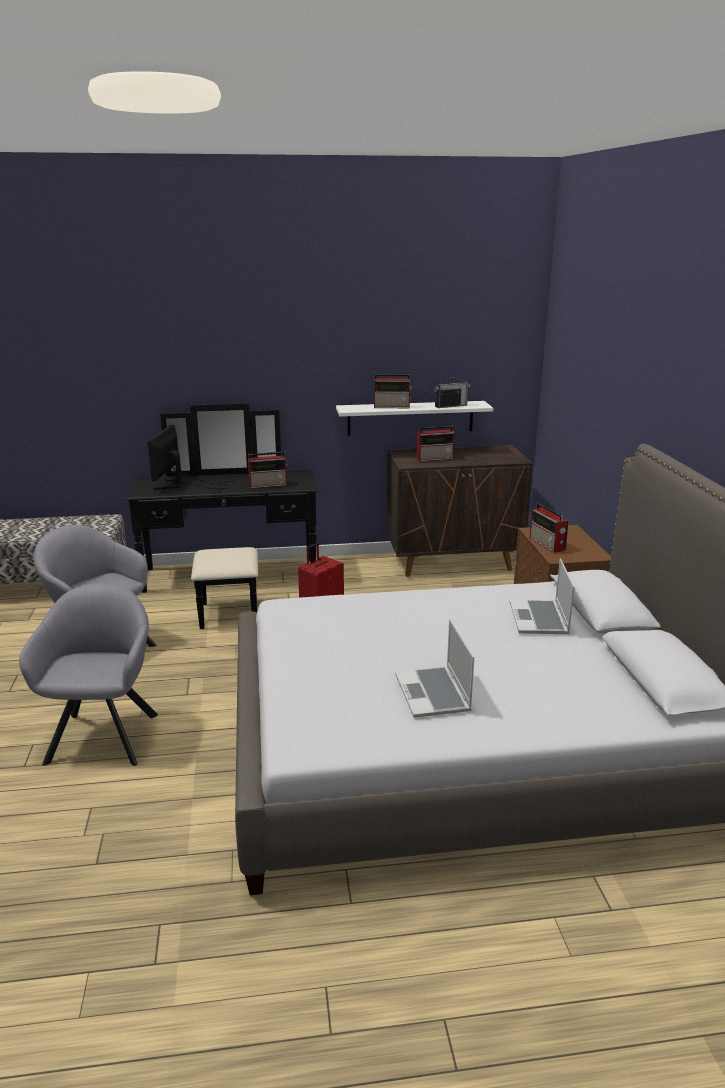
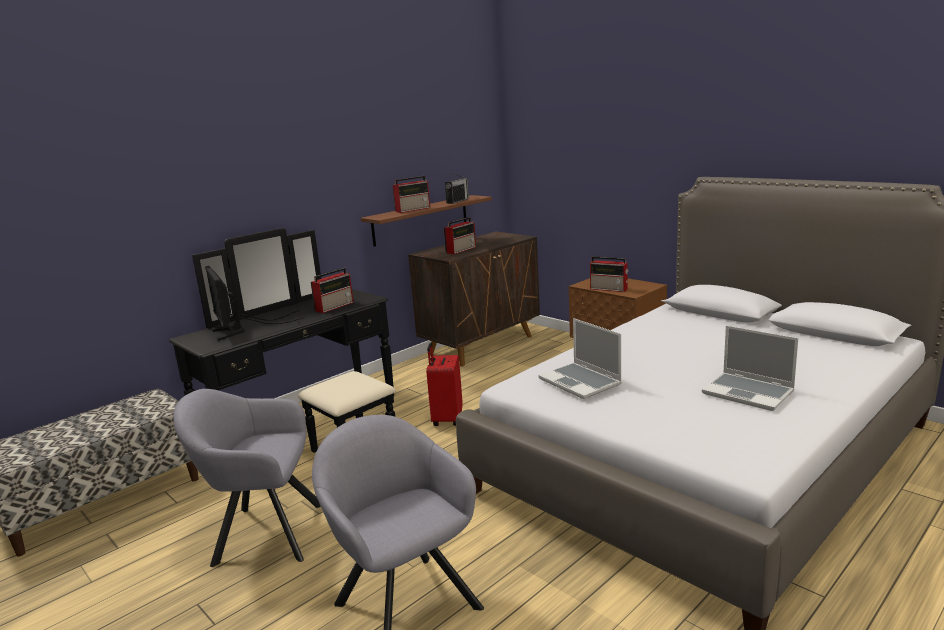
camera: 35 degrees left, 5 degrees down
white shelf [336,401,493,436] -> brown shelf [361,195,492,247]
laptop [510,559,575,634] -> laptop moved to [538,318,622,399]

